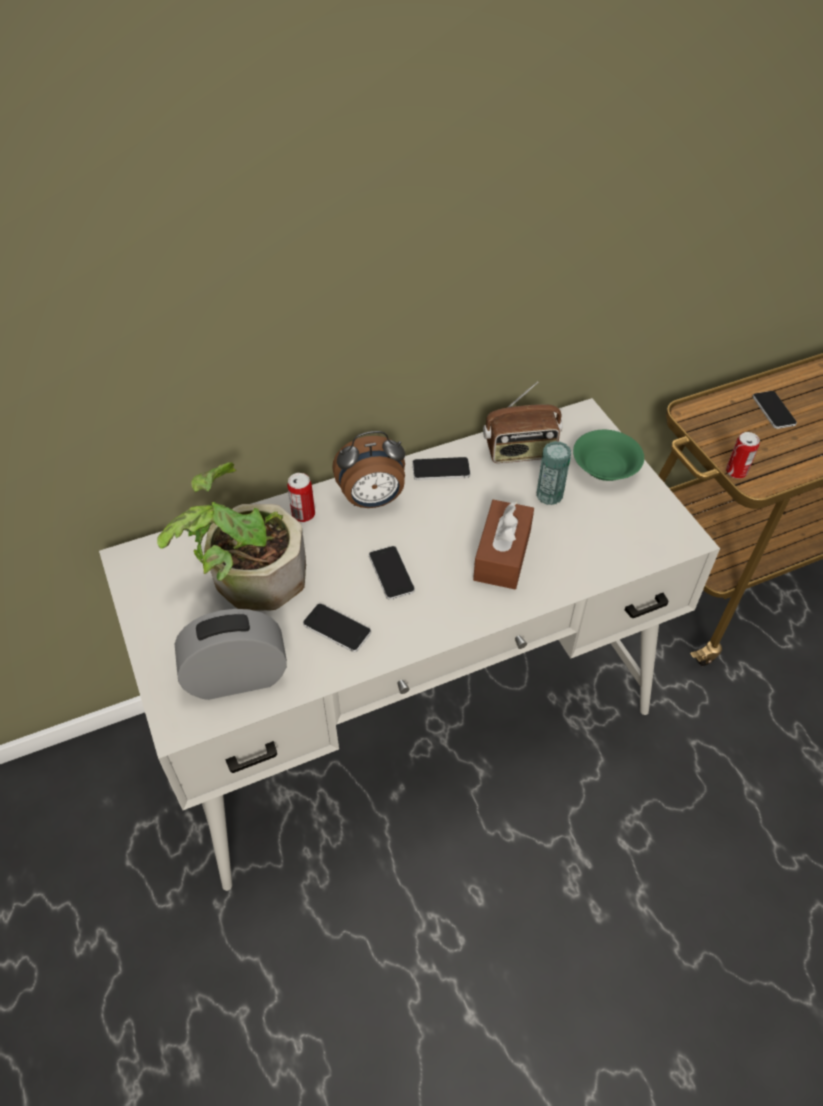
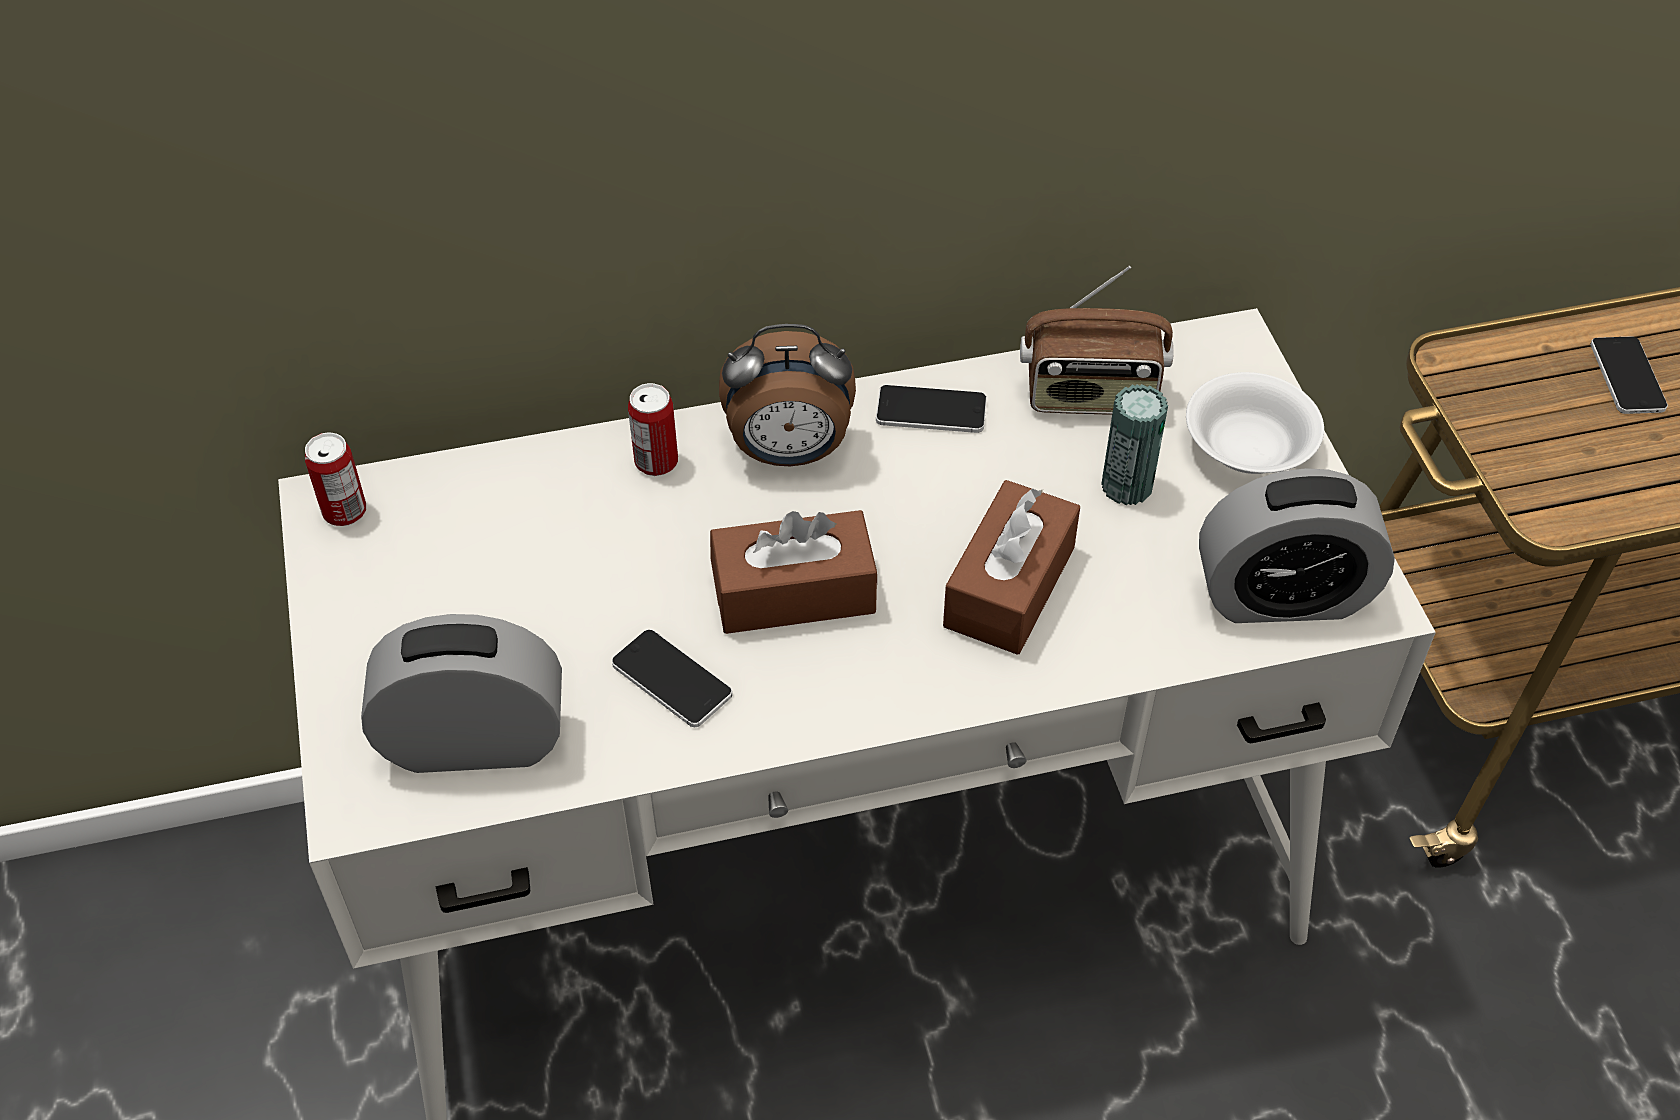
camera: 10 degrees right, 0 degrees up
potted plant [157,462,306,611] -> none
phone [369,546,415,600] -> brown tissue box [710,510,877,634]
green bowl [573,430,644,481] -> white bowl [1186,372,1324,474]
can [726,432,760,479] -> can moved to [305,433,366,526]
none -> alarm clock [1199,468,1395,623]

